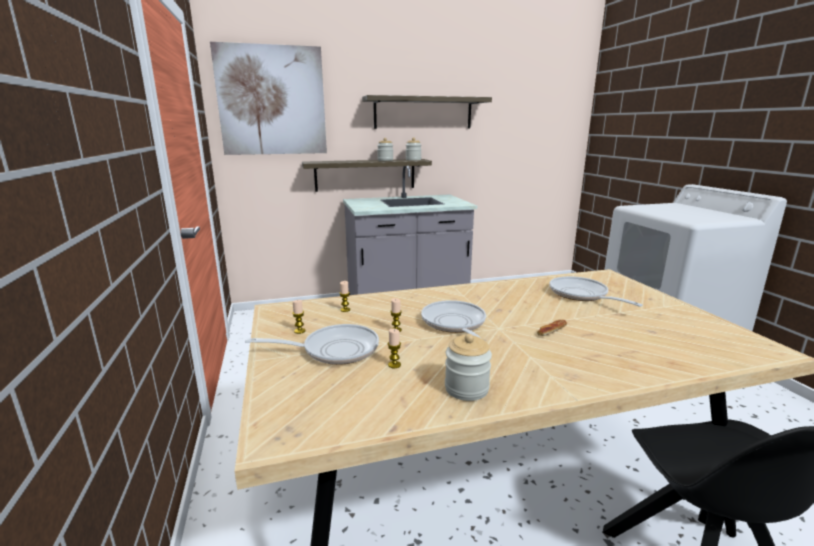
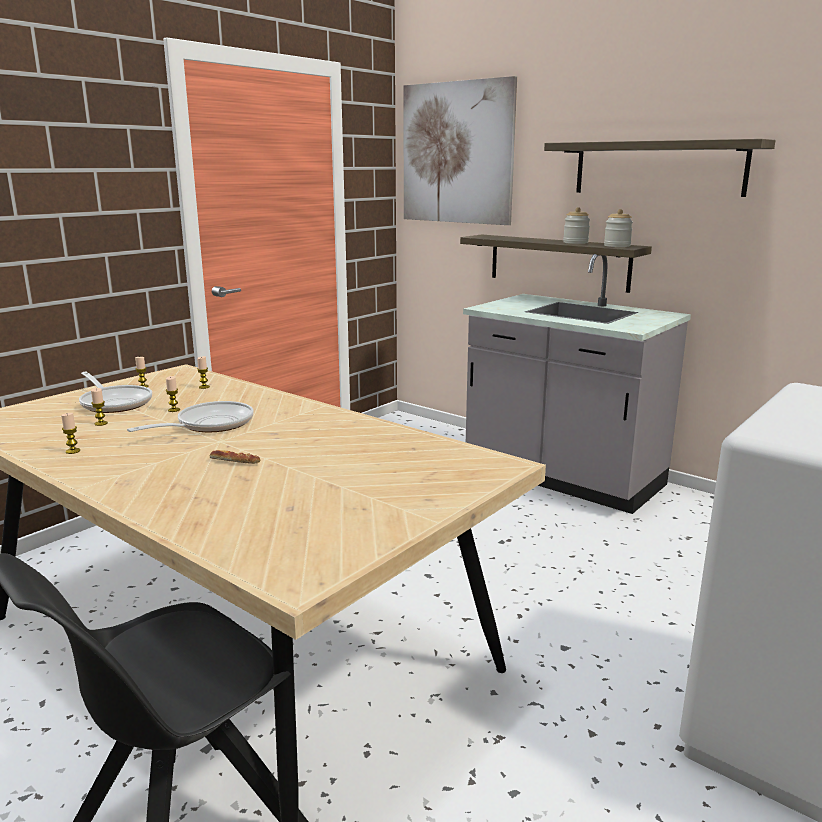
camera: 55 degrees right, 0 degrees up
jar [445,334,492,401] -> candle [61,413,80,454]
frying pan [549,276,643,307] -> none

